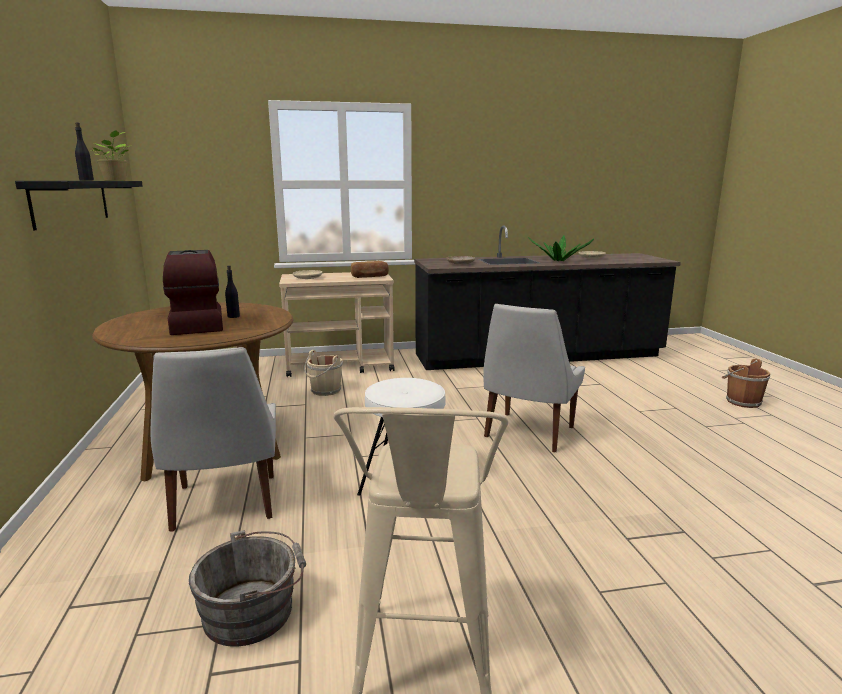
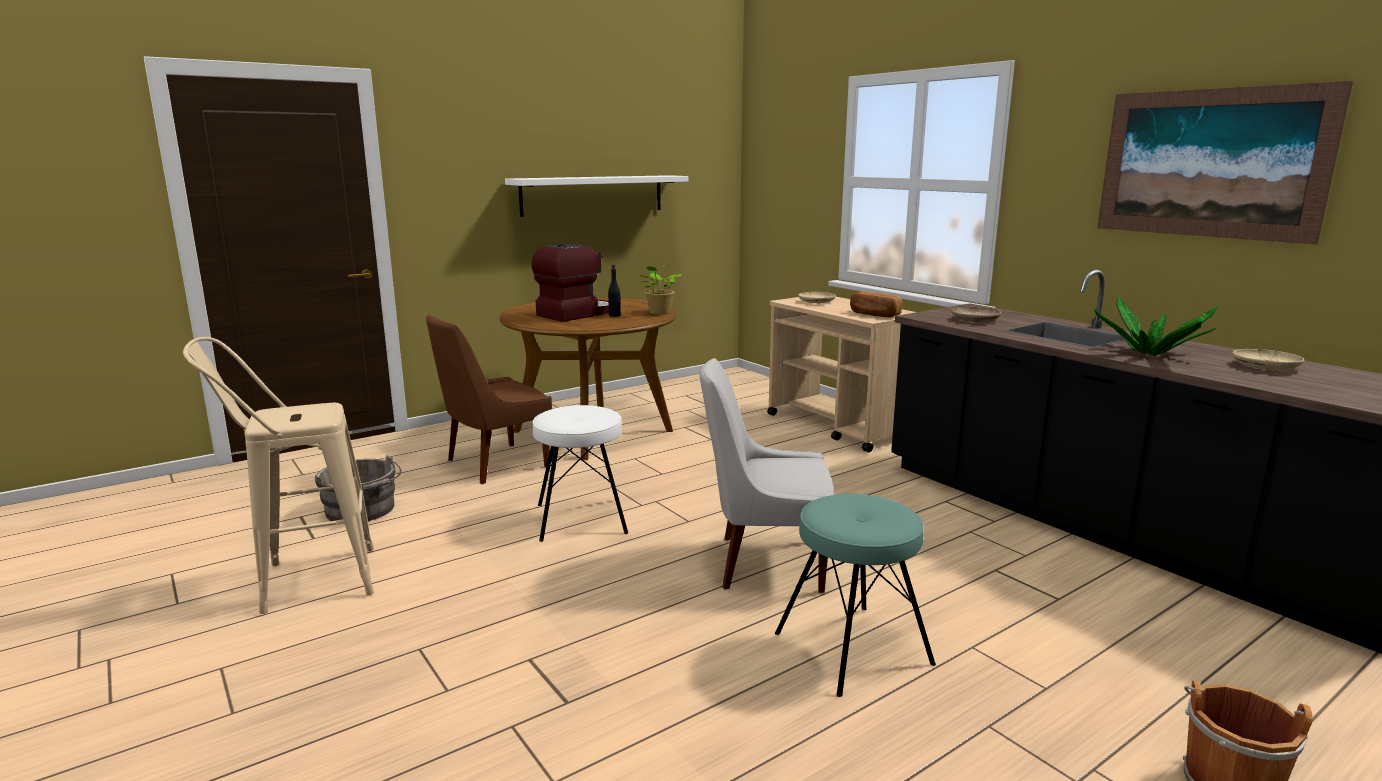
camera: 65 degrees right, 0 degrees up
black shelf [15,181,143,230] -> white shelf [505,175,689,217]
black bottle [75,122,94,181] -> none
potted plant [91,130,129,181] -> potted plant moved to [640,265,681,315]
white chair [151,347,276,532] -> brown chair [426,315,552,484]
beige bucket [304,350,343,396] -> none
none -> turquoise stool [775,494,936,697]
none -> picture [1097,81,1353,245]

